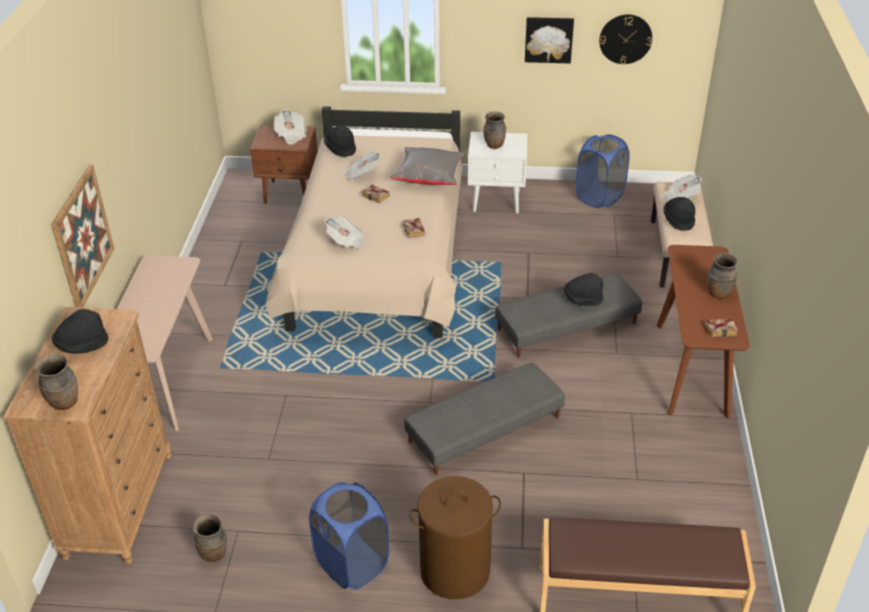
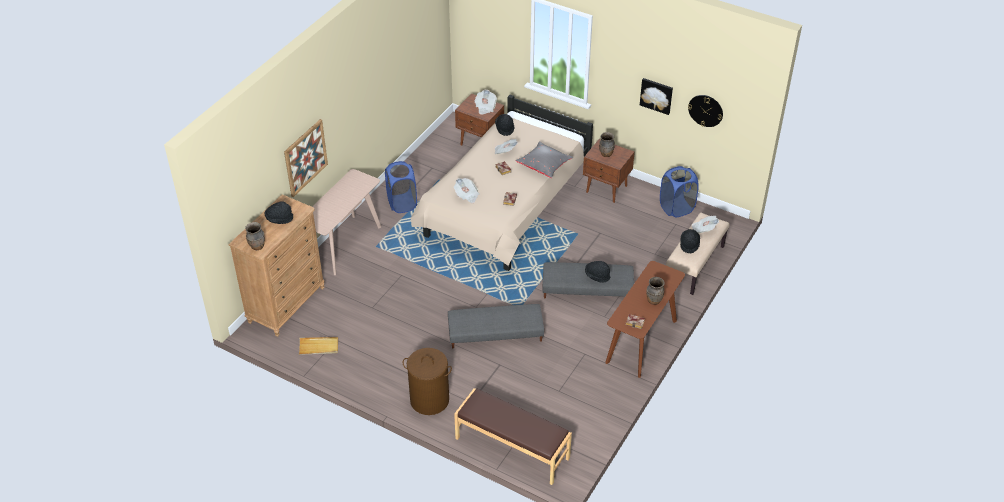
camera: 25 degrees right, 5 degrees up
brown vase [193,515,227,562] -> beige tray [299,337,338,355]
blue laundry basket [309,482,389,590] -> blue laundry basket moved to [385,161,417,213]
white nightstand [468,132,527,213] -> brown nightstand [583,139,635,203]

